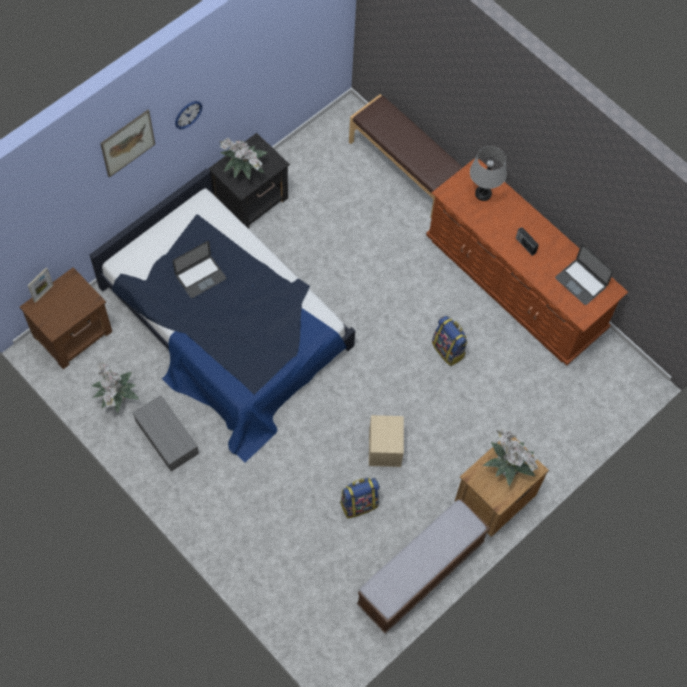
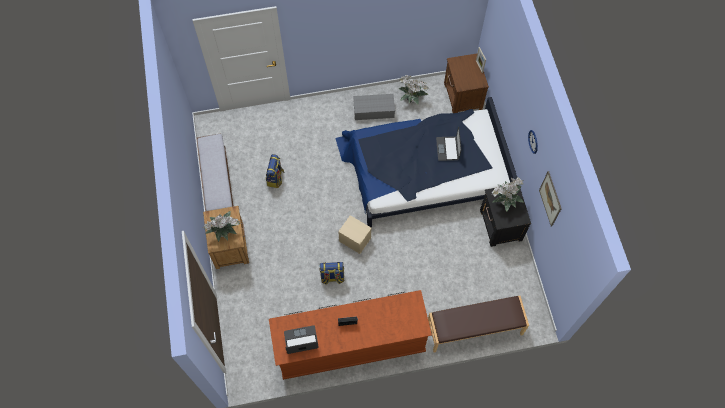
camera: 125 degrees right, 0 degrees up
picture [100,110,155,178] -> picture moved to [539,171,562,227]
beige storage box [369,415,404,467] -> beige storage box moved to [338,215,372,254]
grey table lamp [470,146,507,201] -> none

